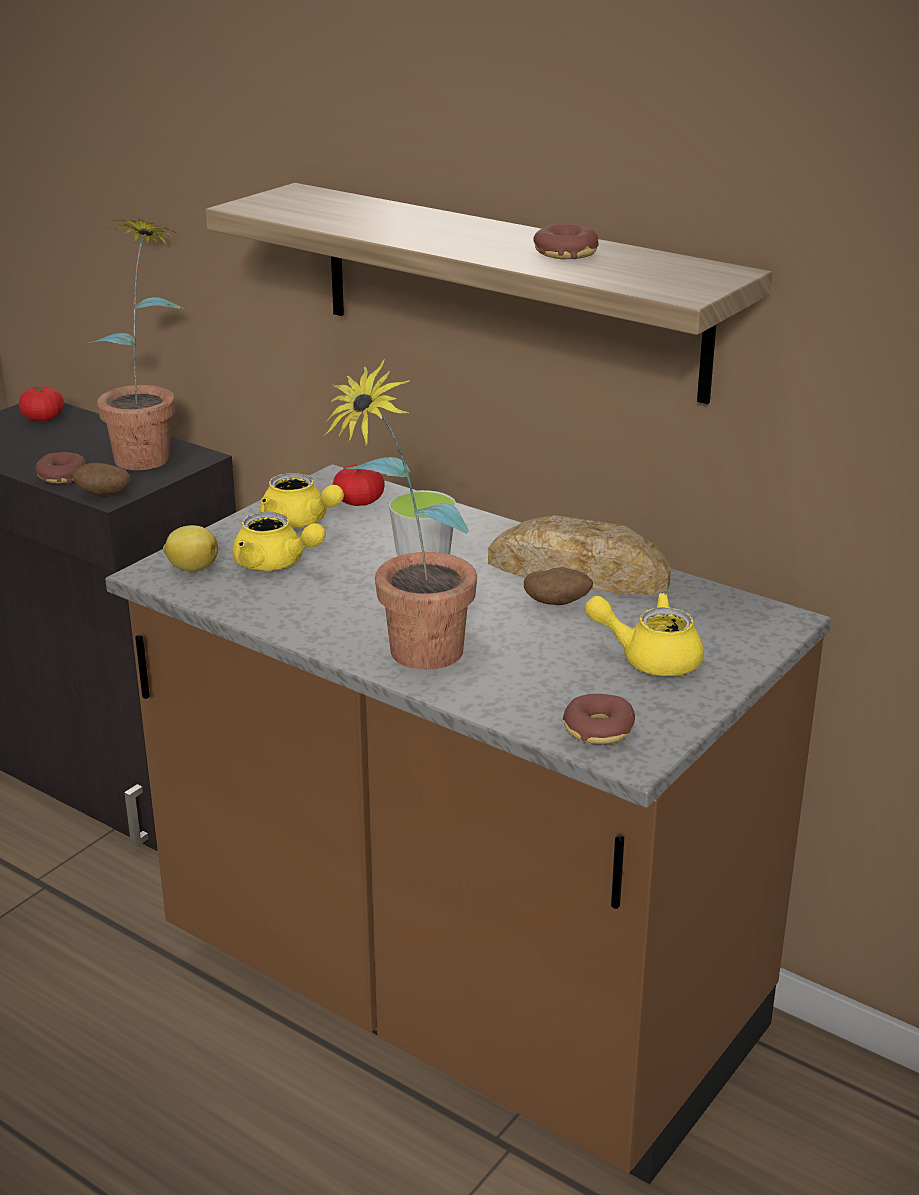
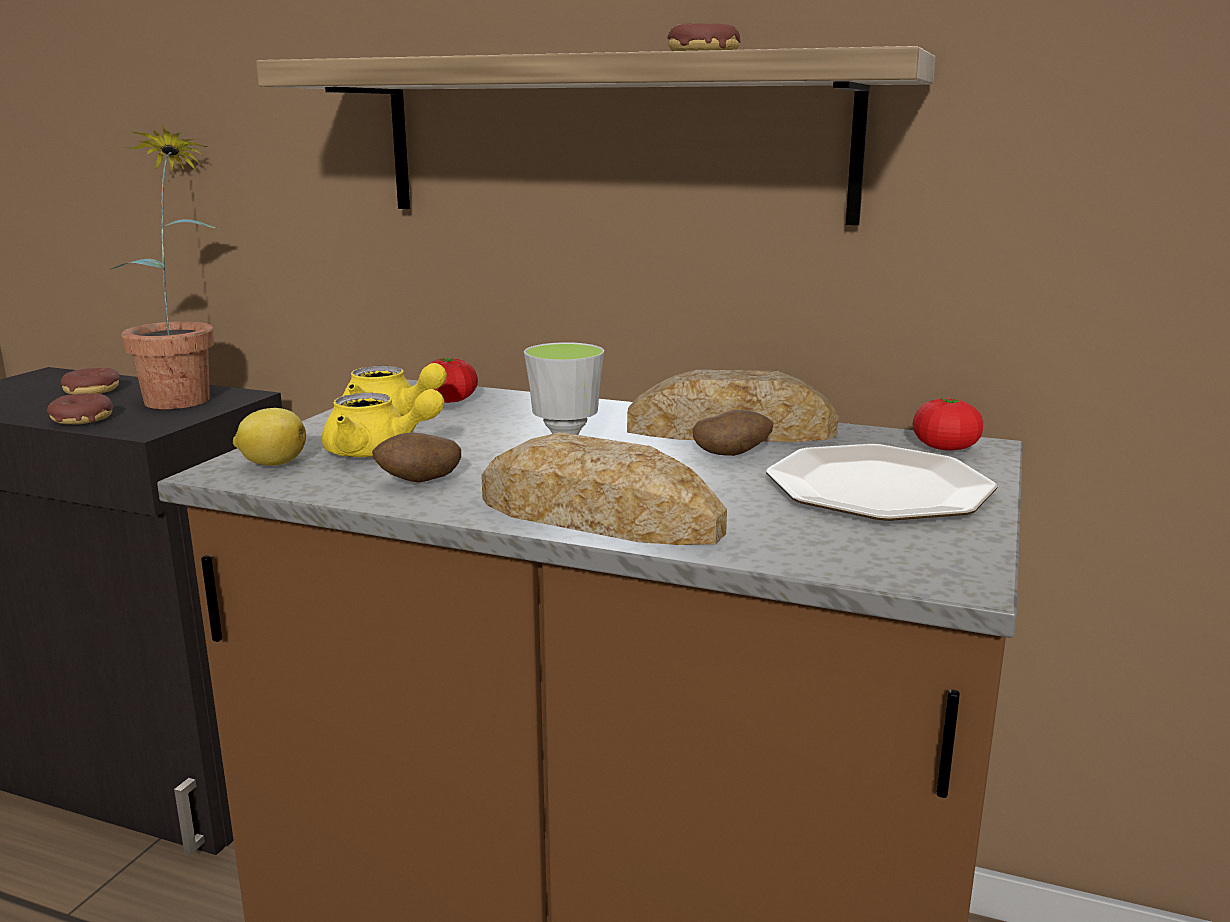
camera: 15 degrees left, 10 degrees down
tomato [19,386,64,421] -> tomato moved to [913,398,983,451]
potato [72,463,131,496] -> potato moved to [372,433,461,483]
potted plant [324,359,477,670] -> bread [481,432,727,545]
donut [563,694,635,744] -> donut moved to [61,368,120,395]
yellow teapot [585,593,704,676] -> plate [766,444,997,521]

